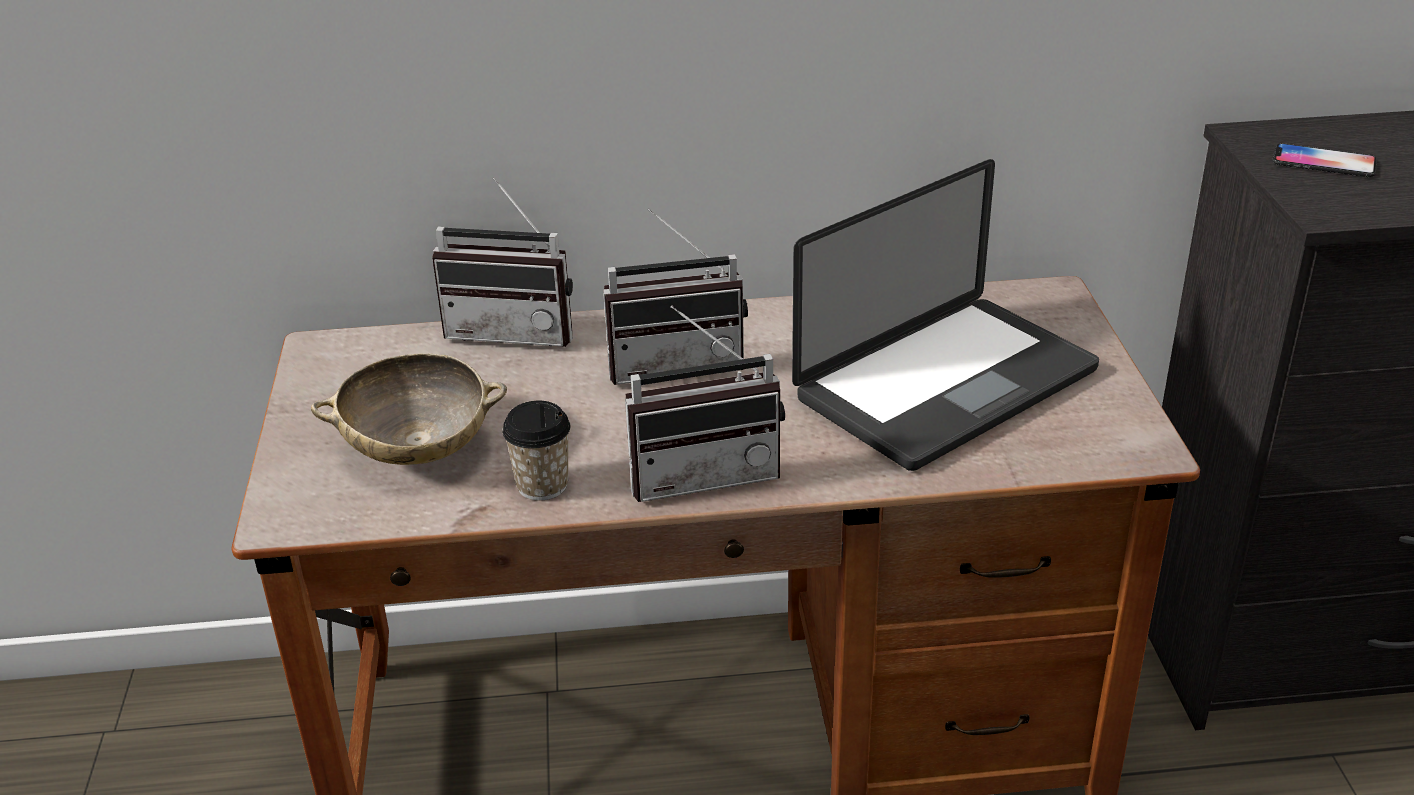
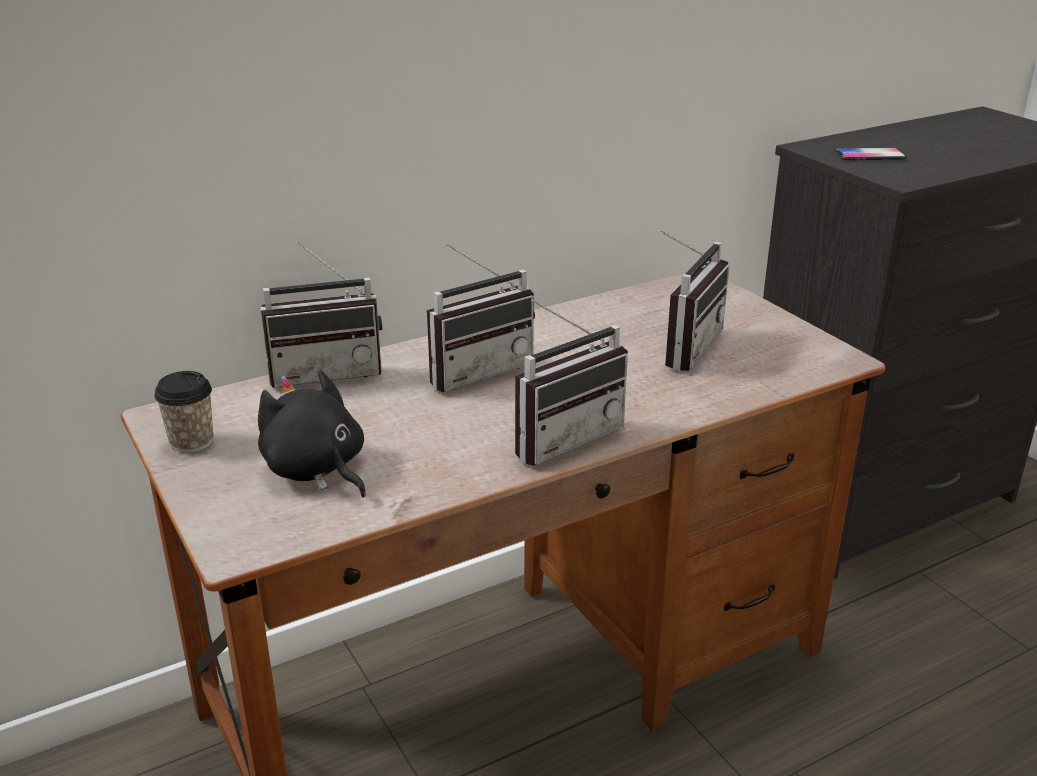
camera: 25 degrees left, 5 degrees down
beige bowl [311,354,507,465] -> black plush toy [258,370,366,498]
cup [502,401,571,500] -> cup moved to [154,371,213,453]
laptop [792,159,1099,471] -> radio [659,230,730,371]

